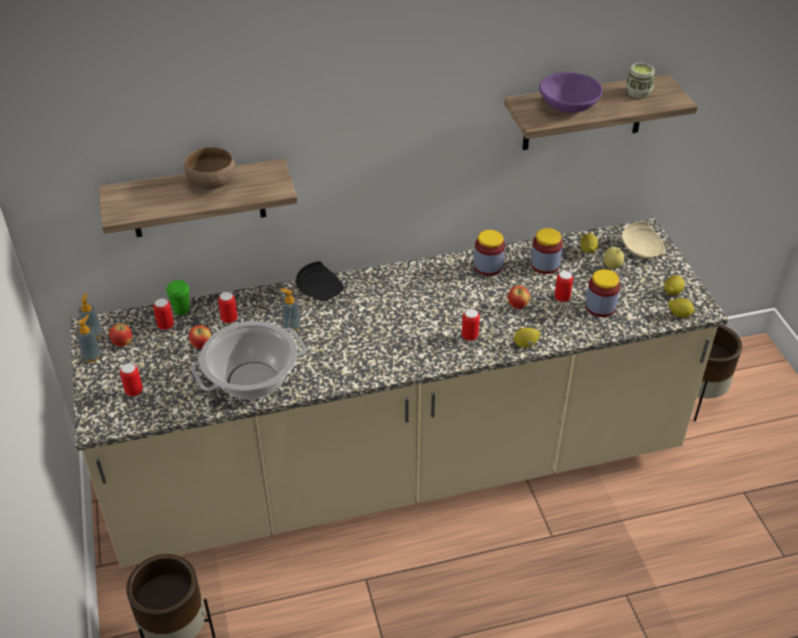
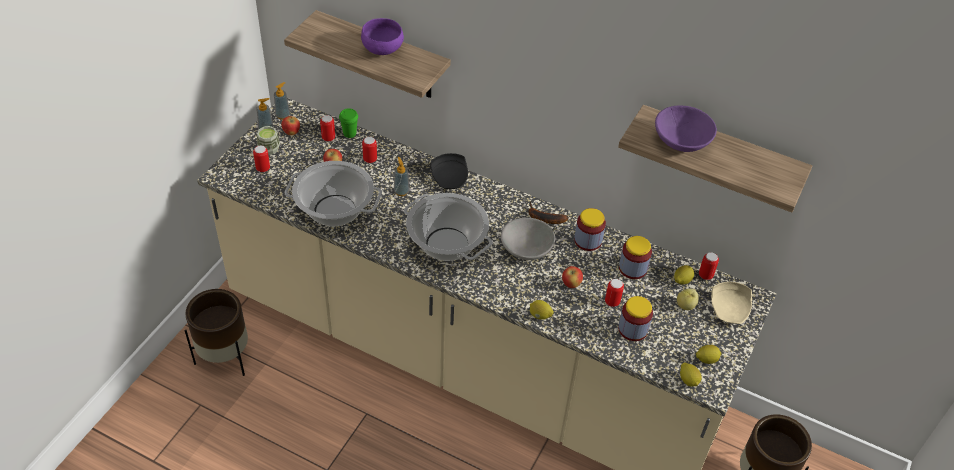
camera: 40 degrees right, 5 degrees up
brown bowl [184,147,235,189] -> purple bowl [361,18,404,55]
can [462,309,480,341] -> can moved to [699,252,719,280]
cup [626,63,655,98] -> cup moved to [257,126,280,155]
none -> cooking pot [404,193,493,261]
none -> grey bowl [501,218,555,260]
none -> banana [528,201,569,224]

